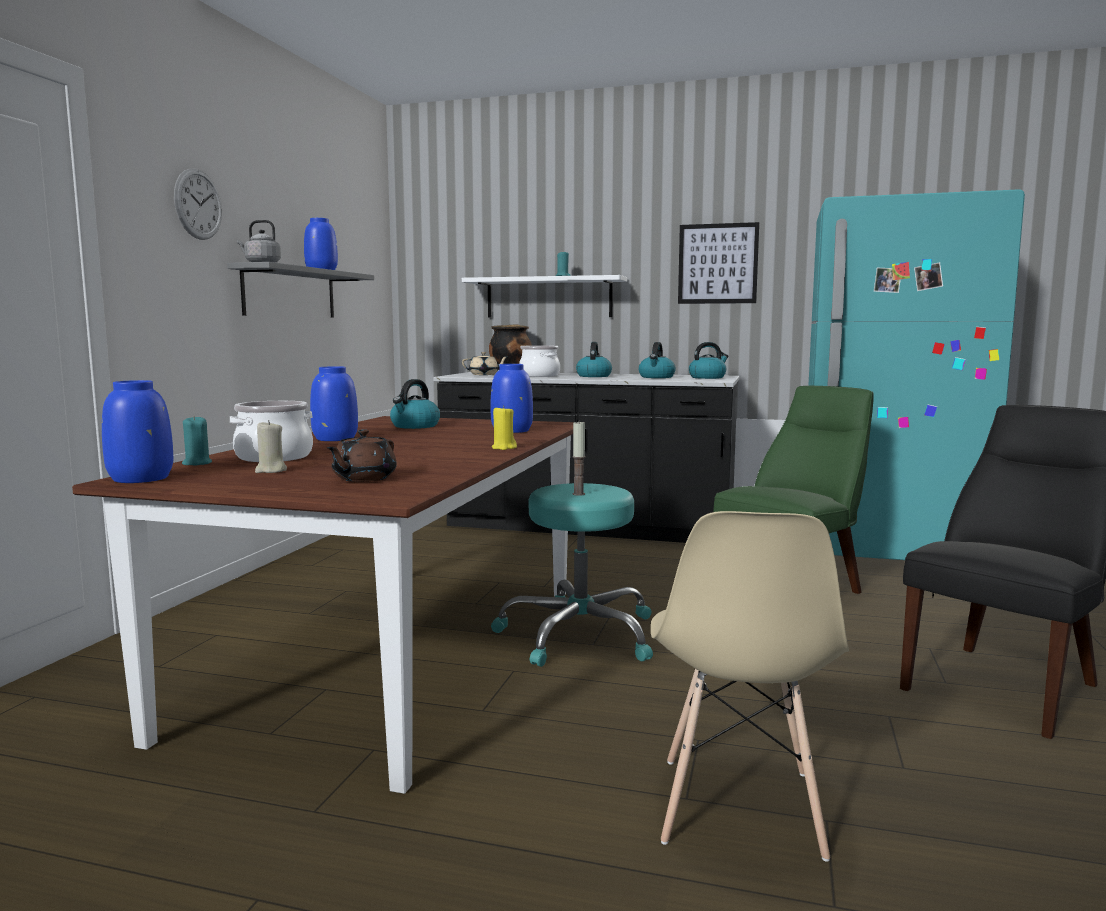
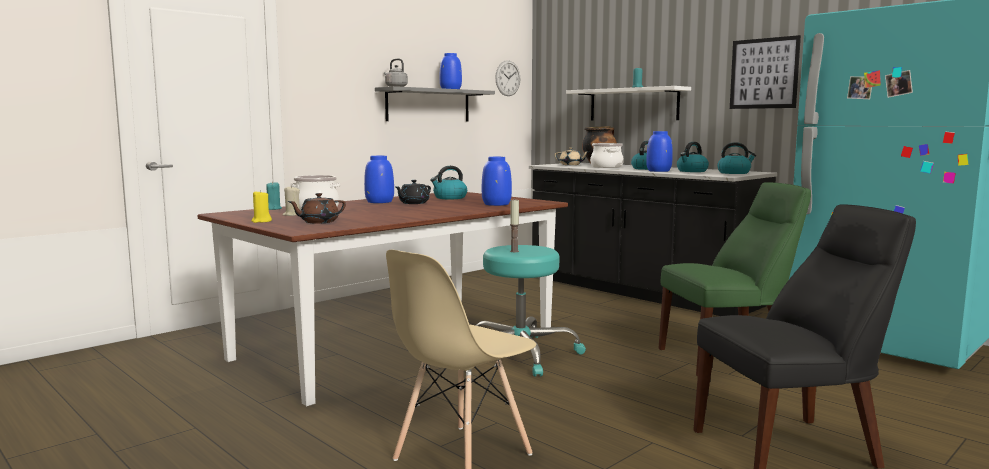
camera: 30 degrees right, 0 degrees up
blue vase [102,380,173,483] -> blue vase moved to [646,131,673,172]
wall clock [174,168,222,240] -> wall clock moved to [495,60,520,96]
yellow candle [492,405,517,450] -> yellow candle moved to [252,190,272,223]
none -> black teapot [395,180,431,204]

